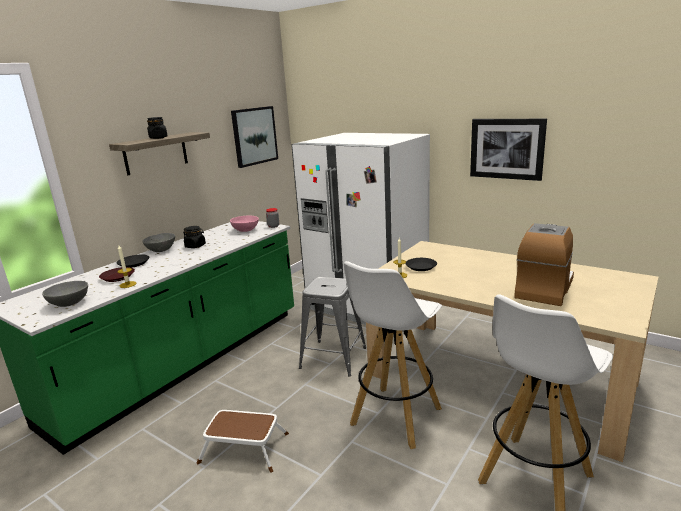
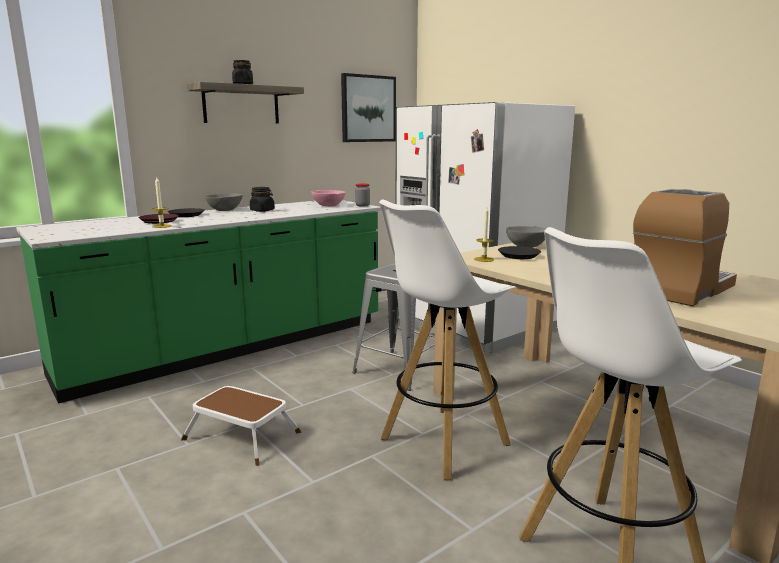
camera: 15 degrees right, 5 degrees down
grey bowl [42,281,88,307] -> grey bowl moved to [506,226,546,248]
picture [470,119,547,181] -> none

